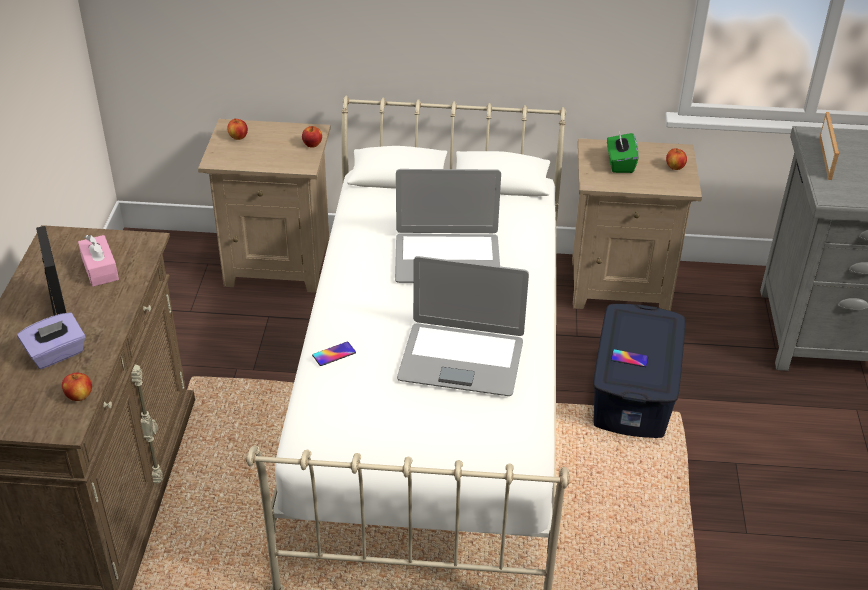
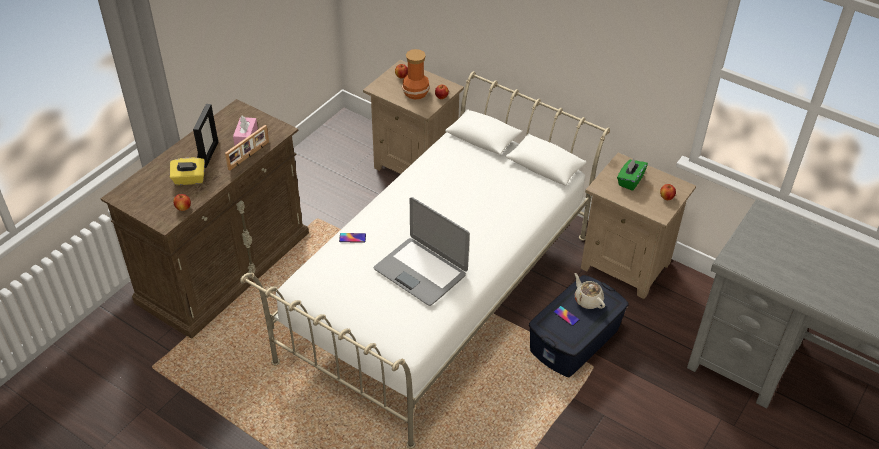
camera: 30 degrees right, 5 degrees up
purple tissue box [17,313,85,369] -> yellow tissue box [170,158,205,185]
laptop [395,169,501,283] -> none
picture frame [819,112,839,180] -> picture frame moved to [225,125,269,171]
none -> vase [402,49,430,99]
none -> beige teapot [574,273,605,309]

